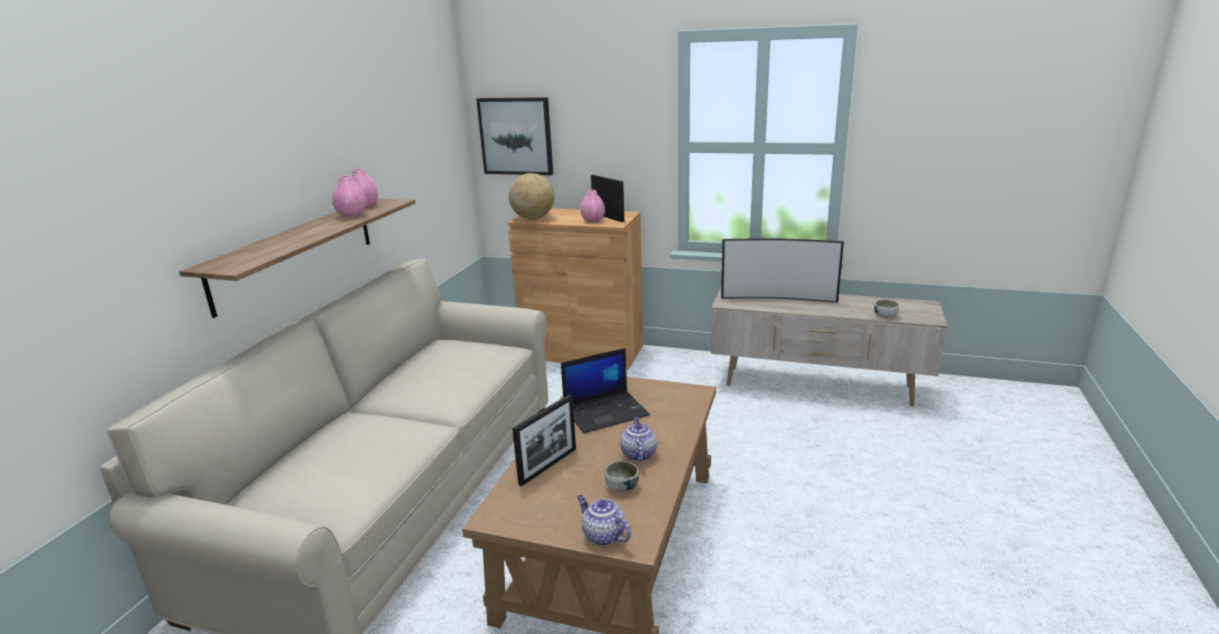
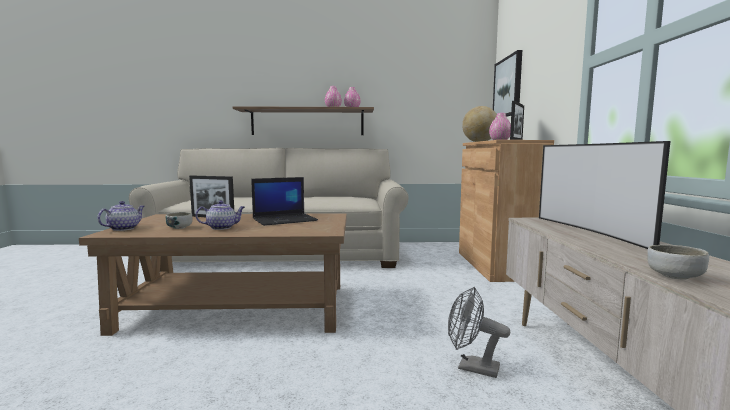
camera: 70 degrees right, 15 degrees down
laptop [561,348,650,433] -> laptop turned 75 degrees counterclockwise [251,177,318,226]
none -> grey fan [448,287,510,378]

